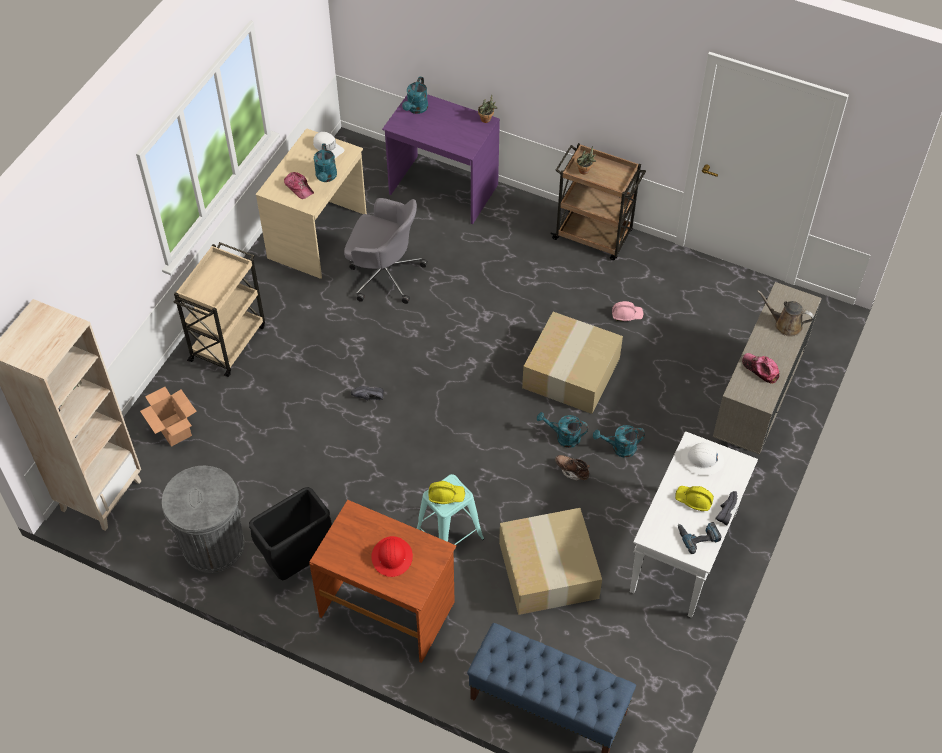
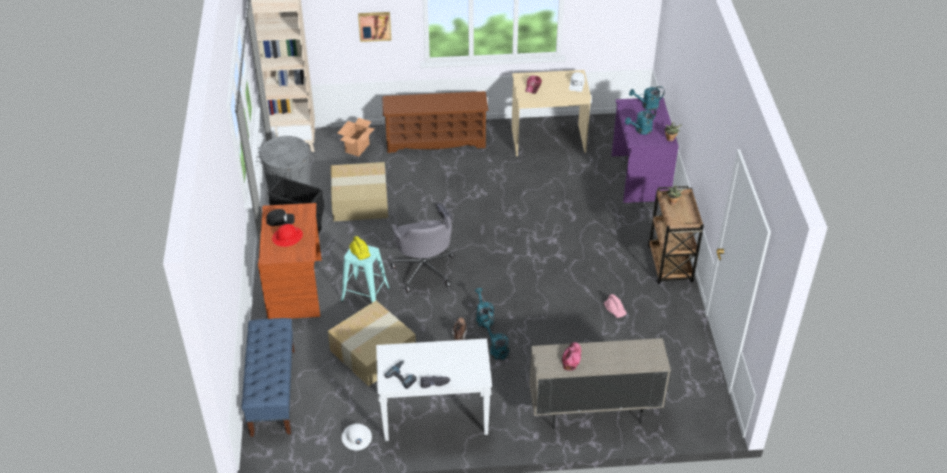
camera: 60 degrees right, 10 degrees down
beige cart [173,242,265,377] -> brown shoe rack [382,91,488,153]
turquoise watering can [314,144,337,182] -> turquoise watering can moved to [625,108,656,135]
grey office chair [344,198,428,304] -> grey office chair moved to [391,216,455,293]
cardboard box [522,312,623,414] -> cardboard box moved to [331,162,388,222]
yellow hard hat [675,486,714,511] -> none
white hard hat [681,442,724,475] -> white hard hat moved to [342,423,372,451]
brown watering can [757,290,814,337] -> none
none -> black cap [266,209,295,226]
none -> picture [358,12,391,42]

